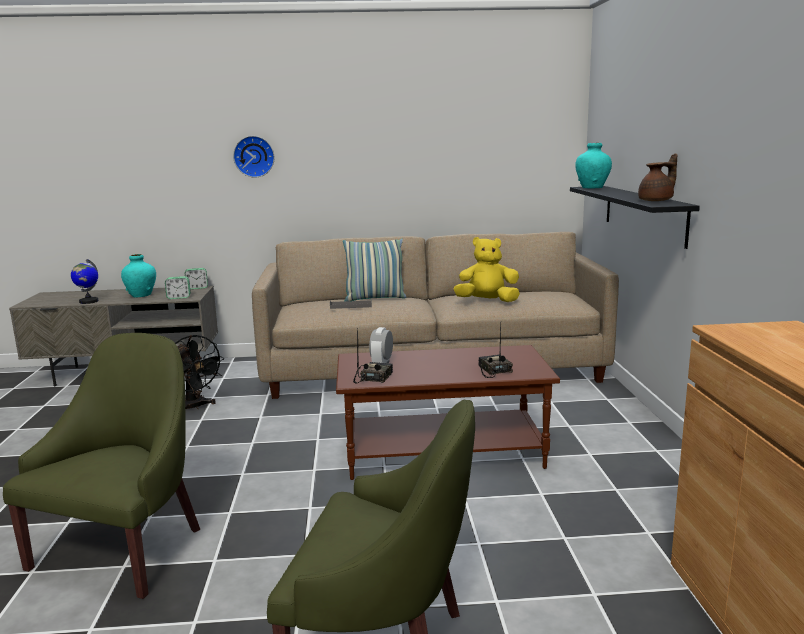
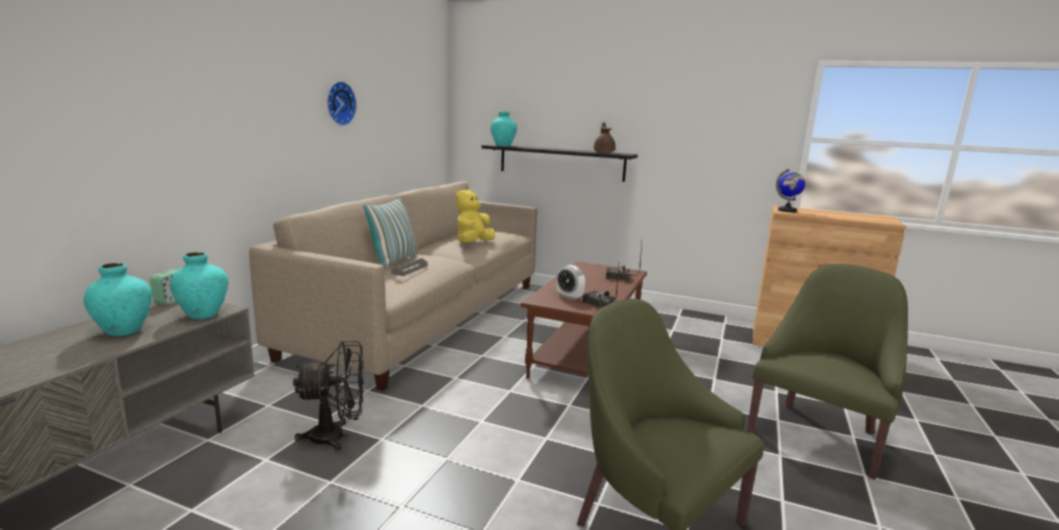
camera: 65 degrees left, 0 degrees up
globe [71,259,98,304] -> globe moved to [776,168,805,212]
alarm clock [165,276,191,299] -> turquoise vase [170,252,228,319]
wall clock [233,136,275,178] -> wall clock moved to [327,81,357,126]

